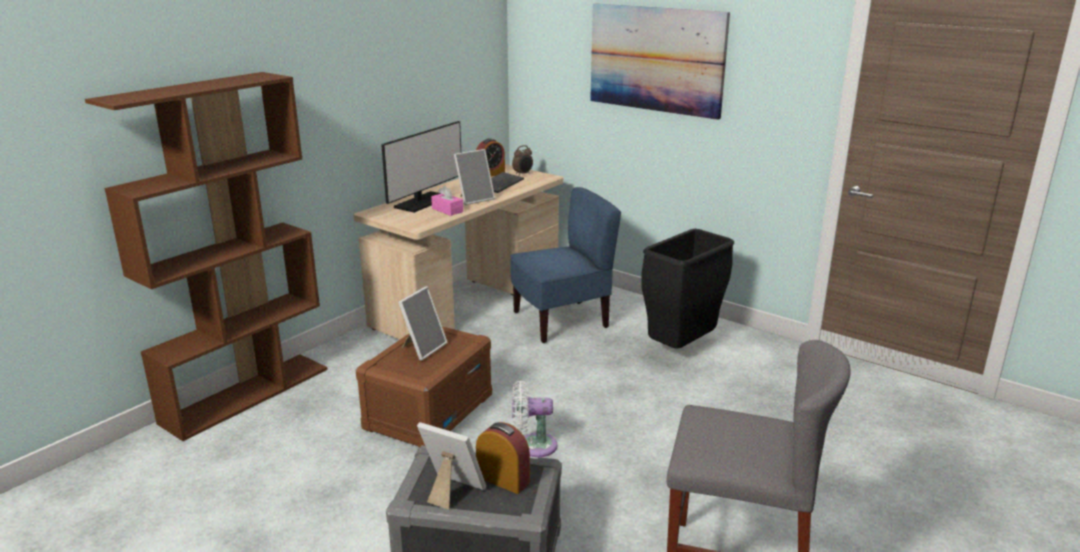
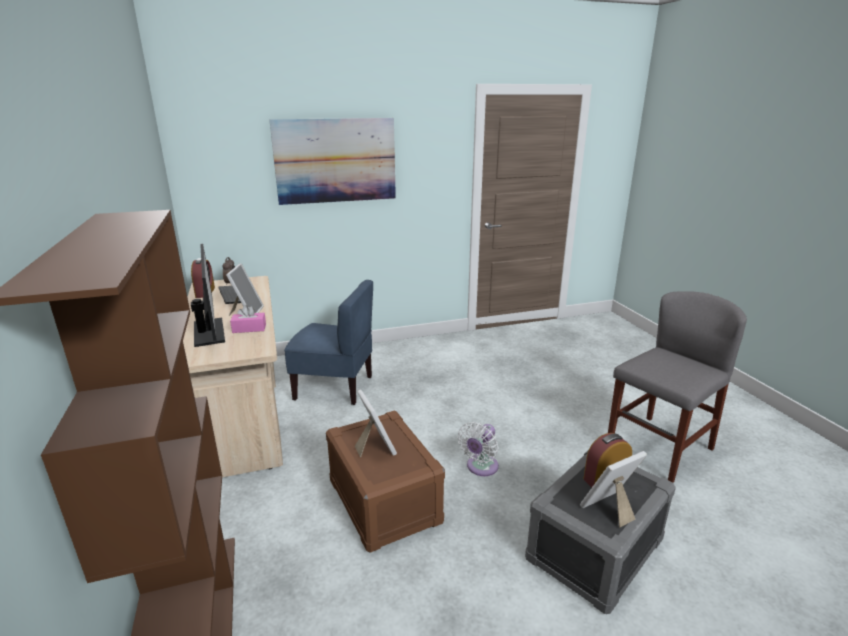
camera: 55 degrees left, 0 degrees up
blue chair [510,187,621,343] -> blue chair turned 90 degrees clockwise [284,280,373,405]
black trash can [642,229,734,349] -> none

